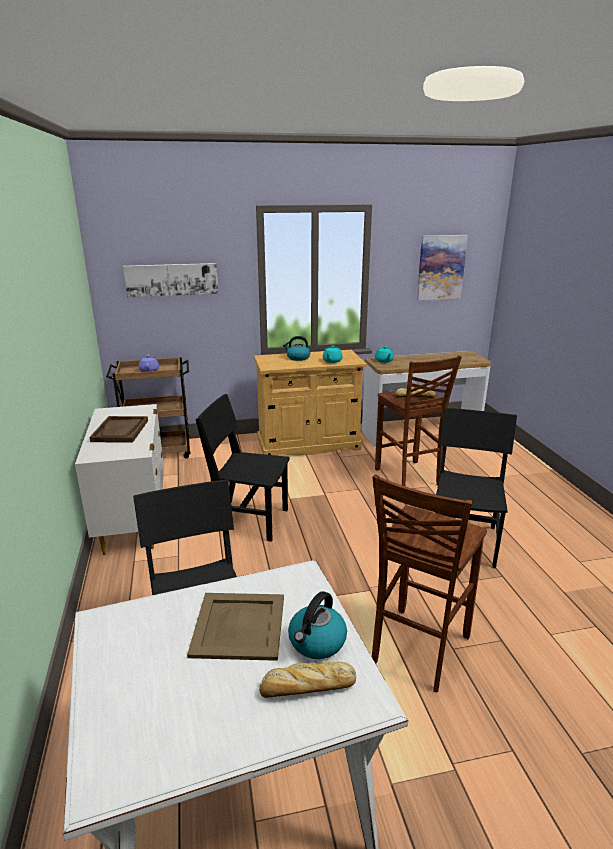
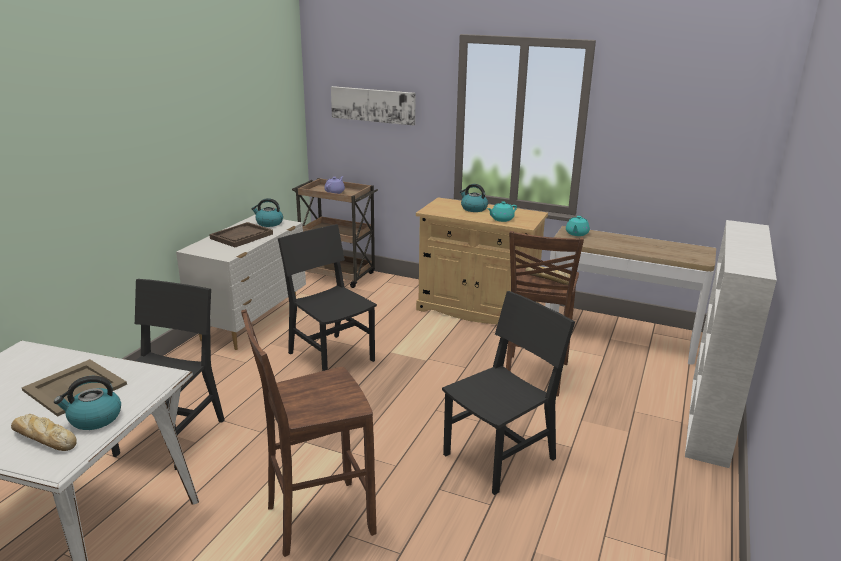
camera: 35 degrees right, 0 degrees up
picture [417,235,468,300] -> none
none -> kettle [251,198,283,227]
none -> white bookcase [685,220,777,468]

